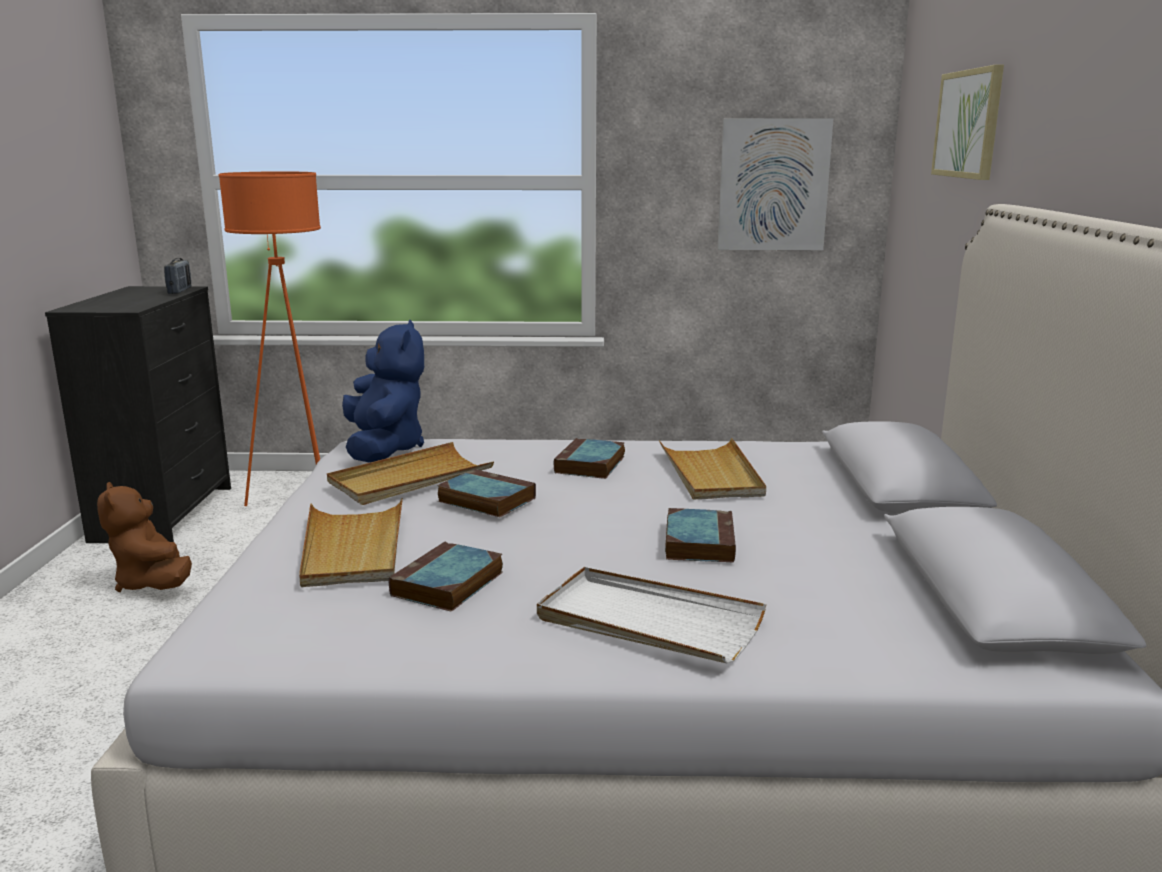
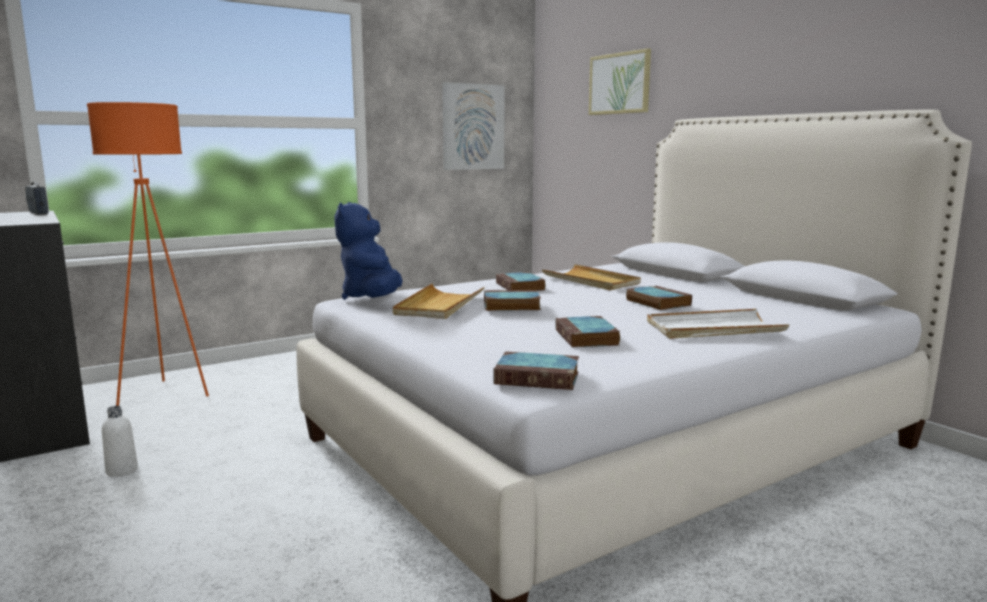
camera: 35 degrees left, 5 degrees down
brown plush toy [97,482,192,592] -> white bottle [102,406,138,477]
beige tray [299,498,403,587] -> none
blue plush toy [342,320,424,463] -> blue plush toy turned 135 degrees counterclockwise [334,202,403,300]
none -> book [493,352,579,390]

